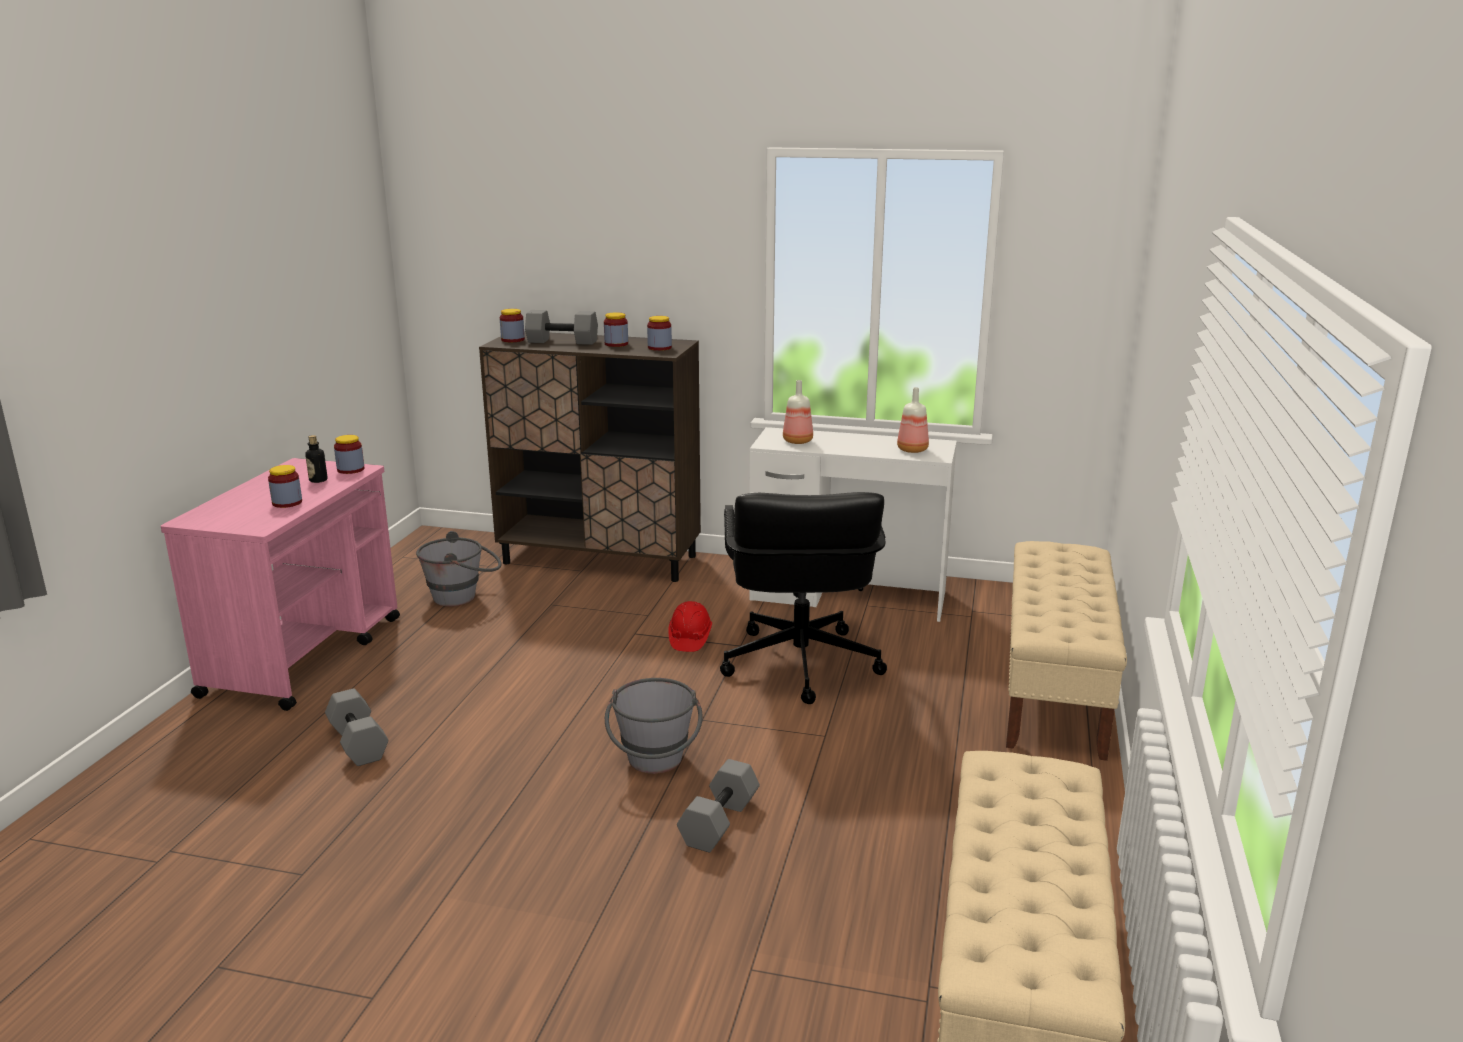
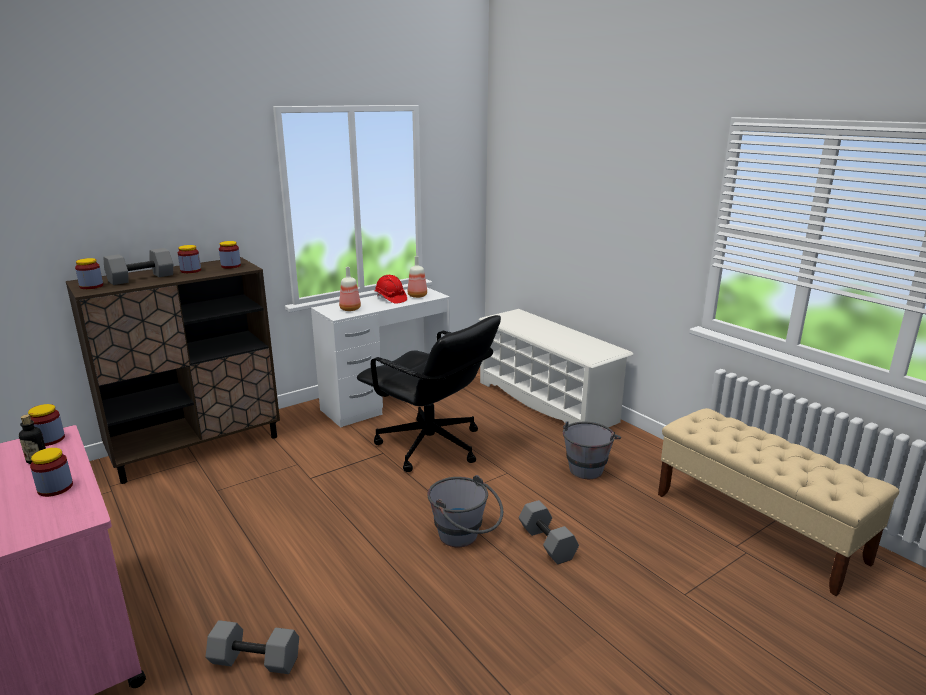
camera: 50 degrees left, 0 degrees up
grey bucket [416,531,502,606] -> grey bucket moved to [563,421,621,479]
red hard hat [669,601,712,652] -> red hard hat moved to [375,275,407,304]
beige bench [1006,541,1127,761] -> white shoe rack [478,309,633,427]

